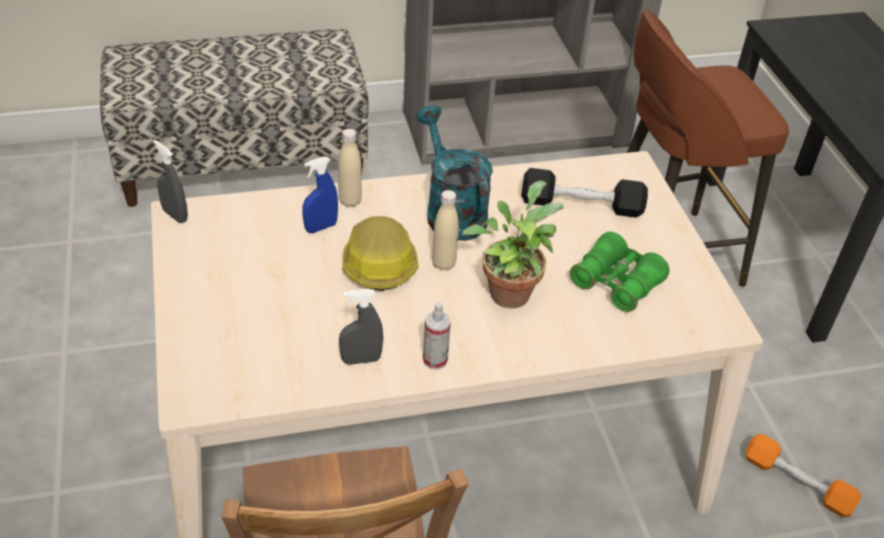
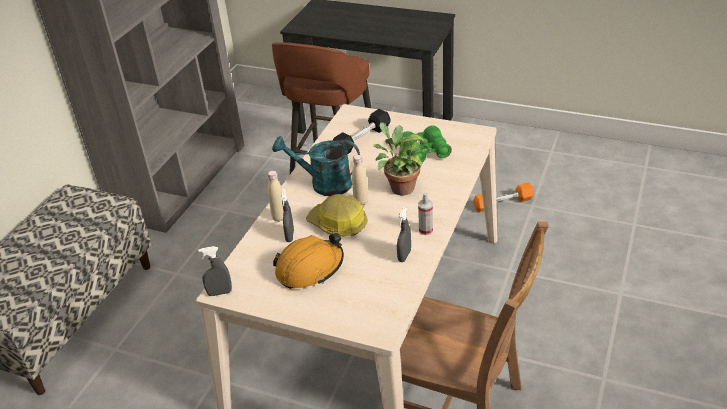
camera: 50 degrees left, 5 degrees down
blue spray bottle [302,156,338,233] -> grey spray bottle [281,189,294,242]
none -> orange hard hat [273,233,344,289]

